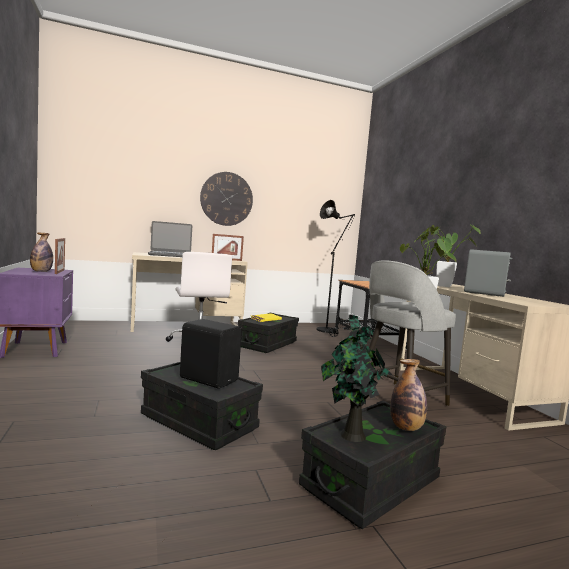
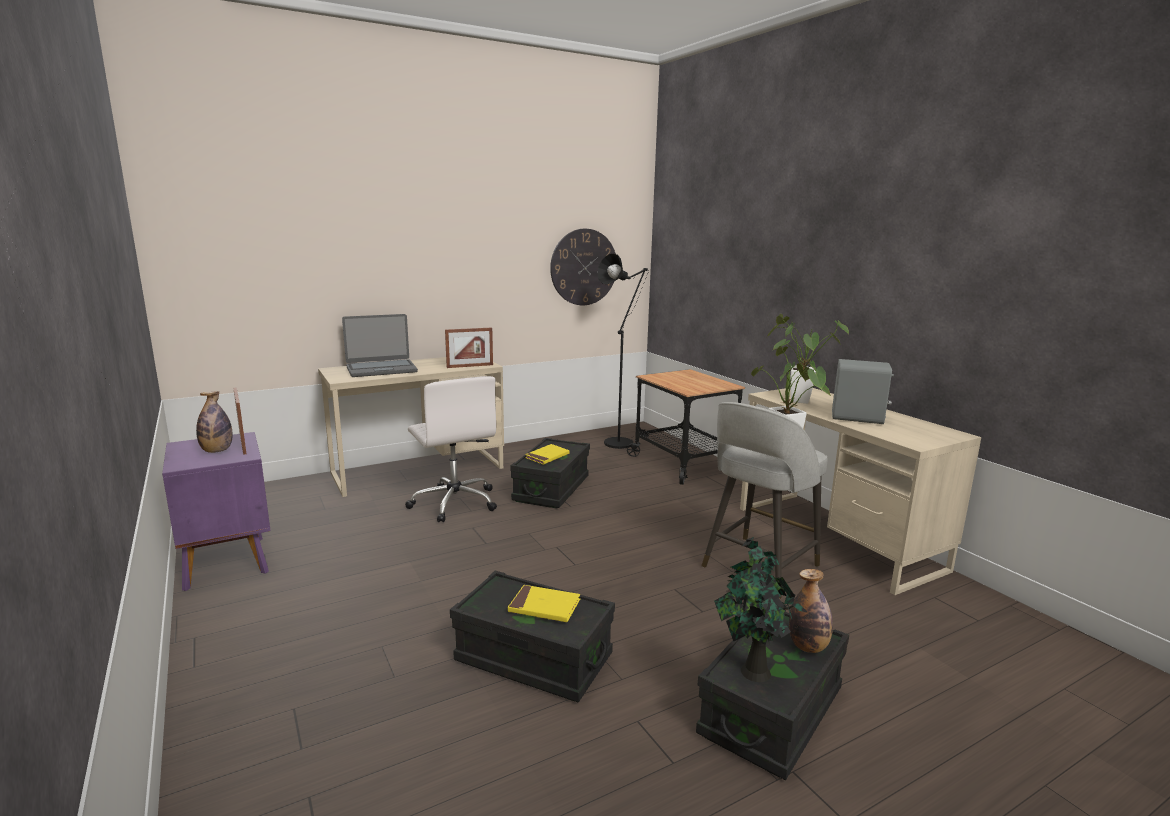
camera: 10 degrees left, 10 degrees up
black speaker [180,319,242,389] -> yellow book [508,585,580,622]
wall clock [200,172,253,226] -> wall clock moved to [550,229,616,305]

